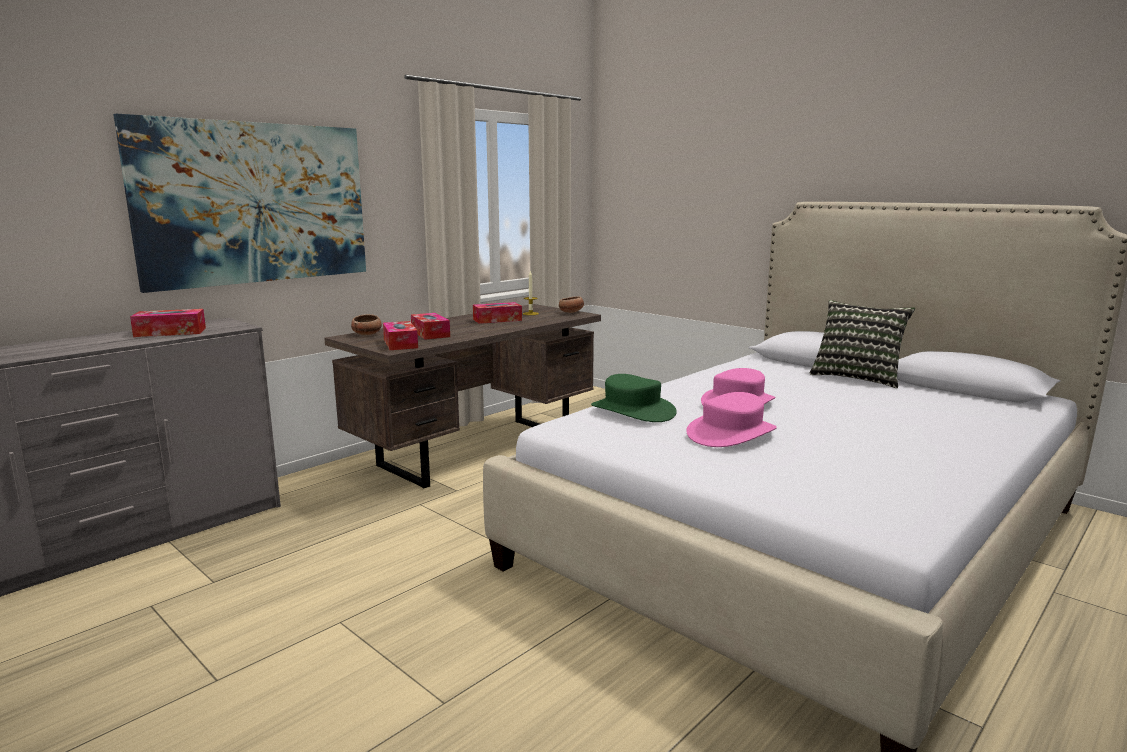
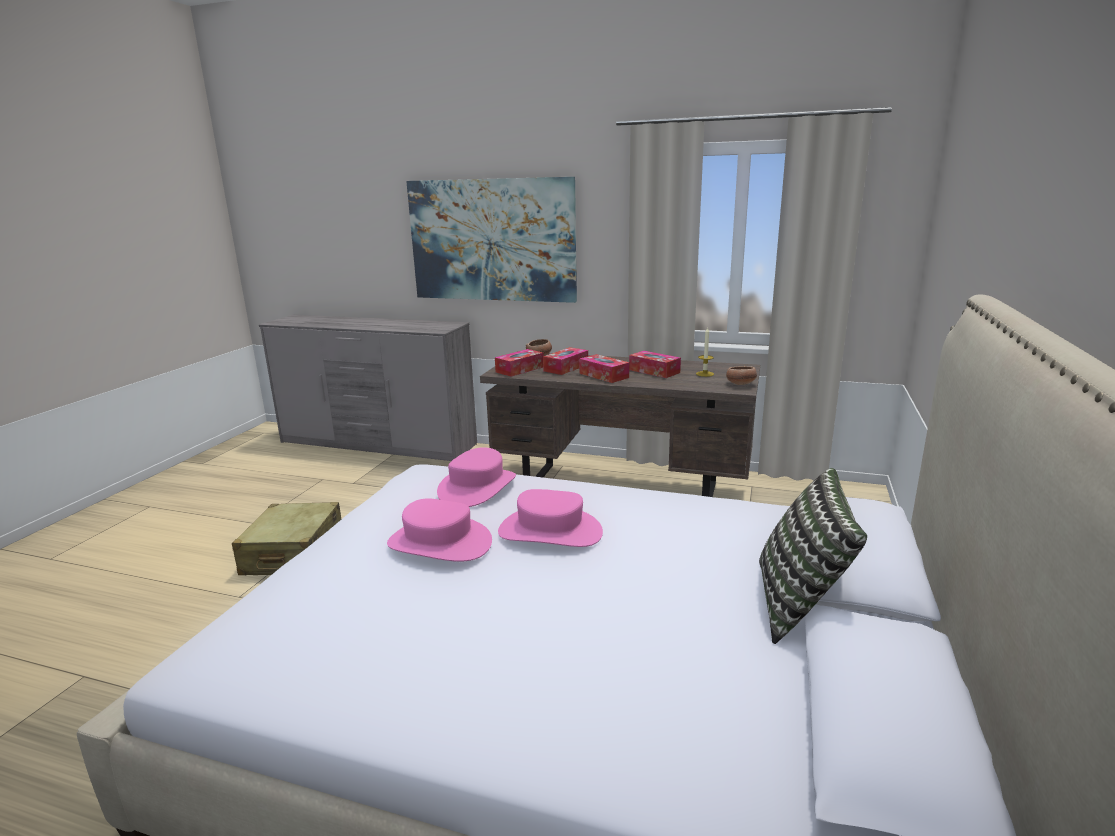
camera: 65 degrees right, 5 degrees up
tissue box [130,309,206,337] -> tissue box moved to [579,354,629,383]
green hat [591,374,677,422] -> pink hat [437,447,516,507]
none -> beige suitcase [232,502,341,575]

